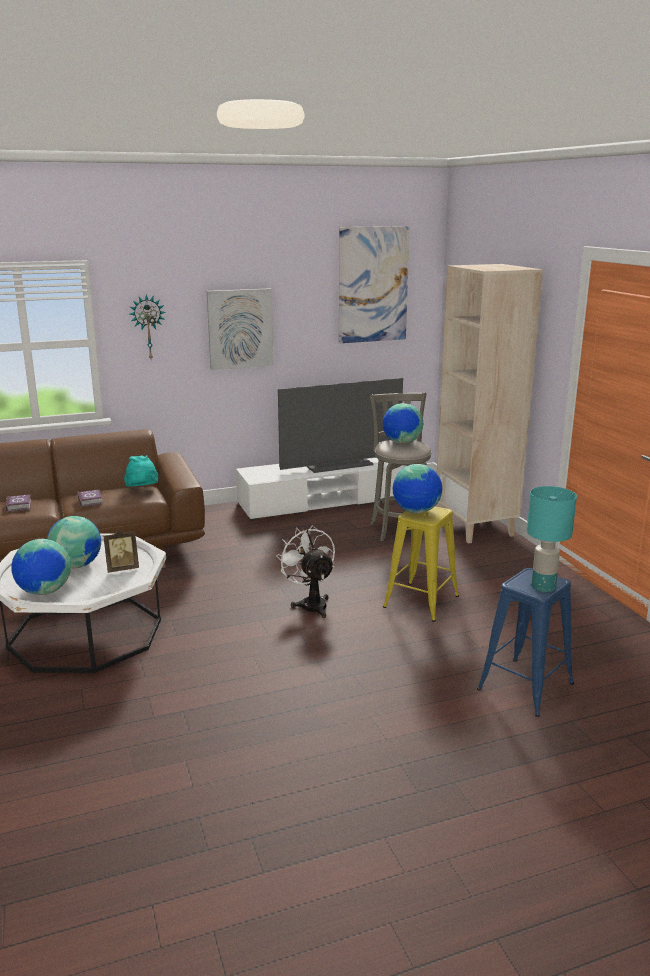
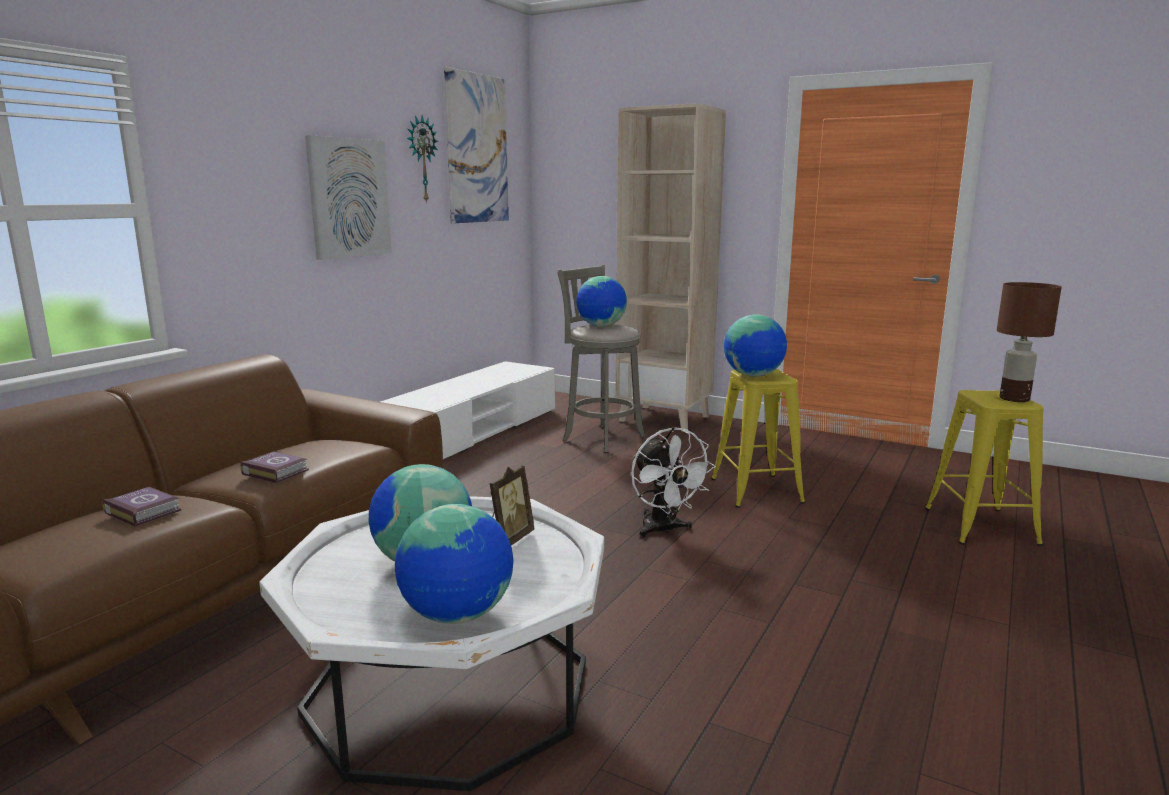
camera: 40 degrees left, 5 degrees down
turquoise hat [124,455,158,487] -> none
wall clock [130,294,166,359] -> wall clock moved to [407,116,438,204]
white fan [276,526,335,618] -> white fan turned 135 degrees counterclockwise [631,427,716,538]
television [278,378,403,473] -> none
blue stool [477,568,574,717] -> yellow stool [925,390,1044,546]
turquoise table lamp [527,486,577,592] -> brown table lamp [997,282,1062,402]

